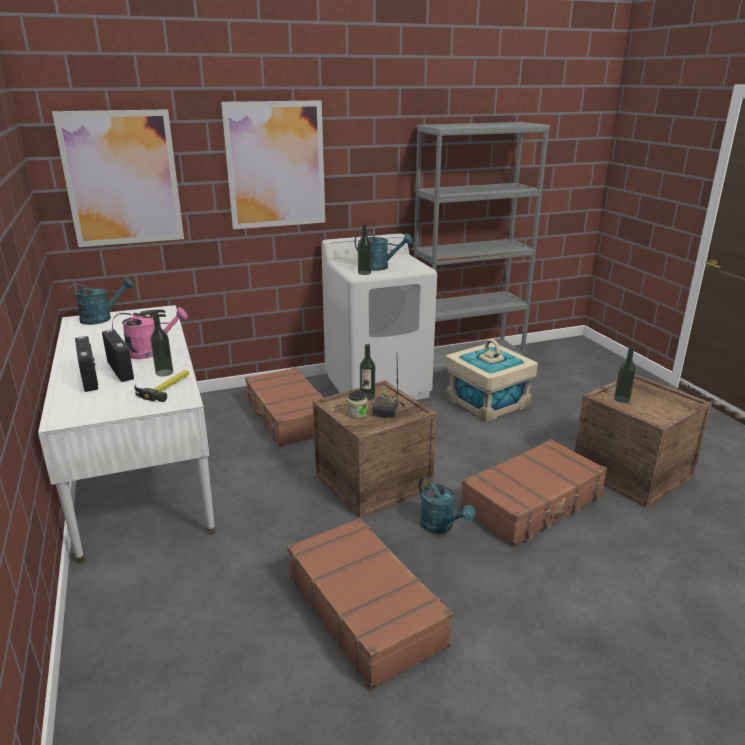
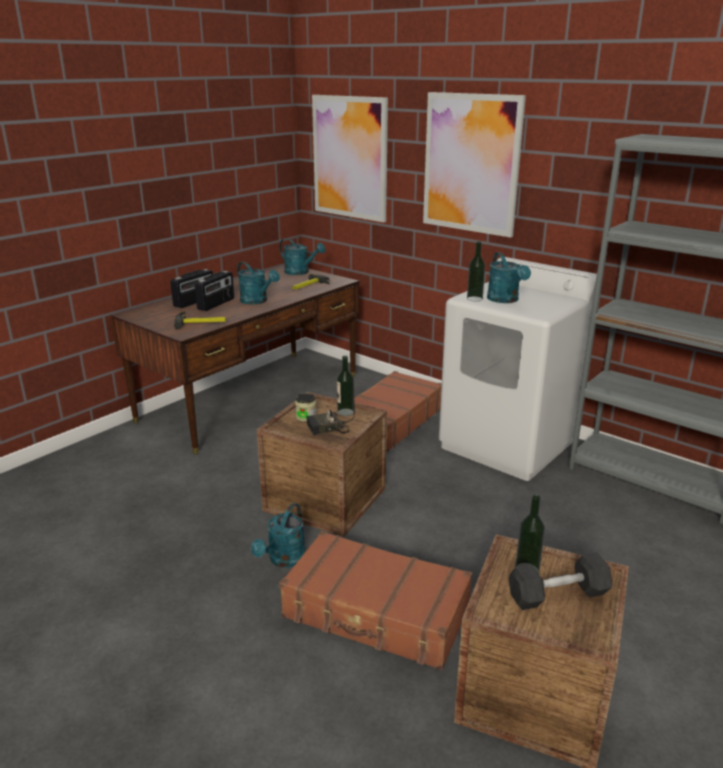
camera: 60 degrees right, 0 degrees up
white desk [38,305,215,564] -> brown desk [111,266,359,455]
pink watering can [112,307,188,359] -> turquoise watering can [237,262,280,304]
bottle [150,314,173,377] -> none
brown suitcase [287,518,453,690] -> none
beige storage box [446,339,538,422] -> none
none -> grey dumbbell [509,552,612,610]

